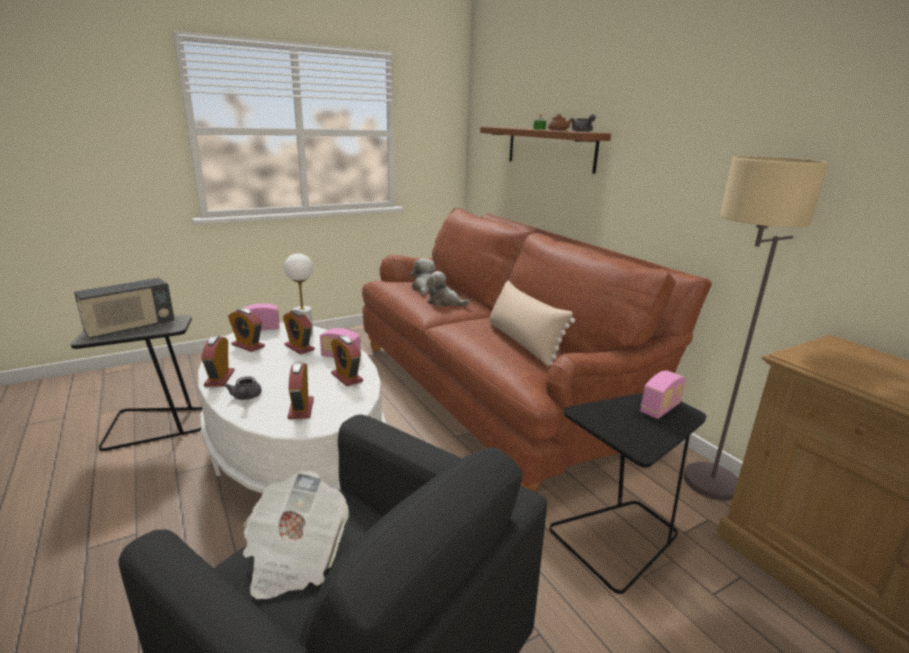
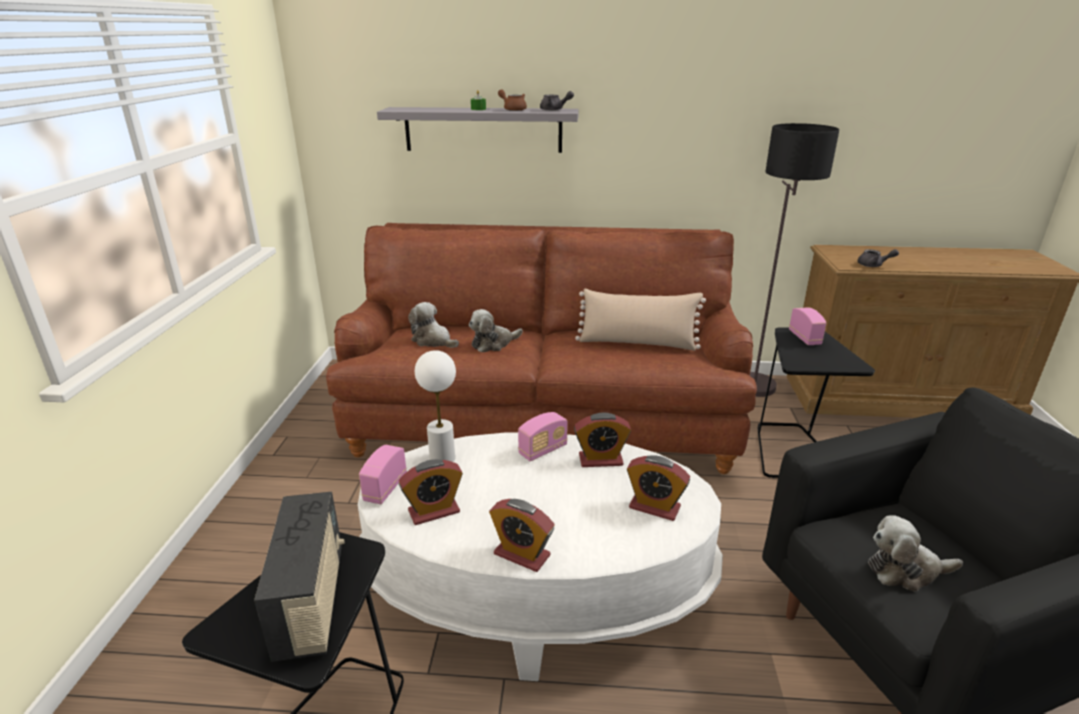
camera: 55 degrees left, 5 degrees up
grey teapot [224,376,262,400] -> grey teapot moved to [858,249,899,267]
newspaper [243,471,349,600] -> plush toy [868,515,963,592]
alarm clock [283,310,315,355] -> none
brown shelf [480,127,611,174] -> grey shelf [377,107,579,153]
beige floor lamp [684,156,828,501] -> black floor lamp [750,123,839,397]

